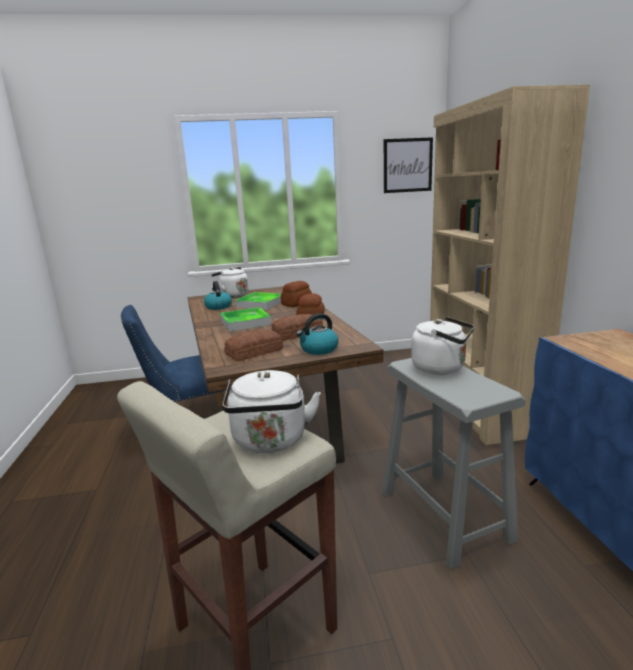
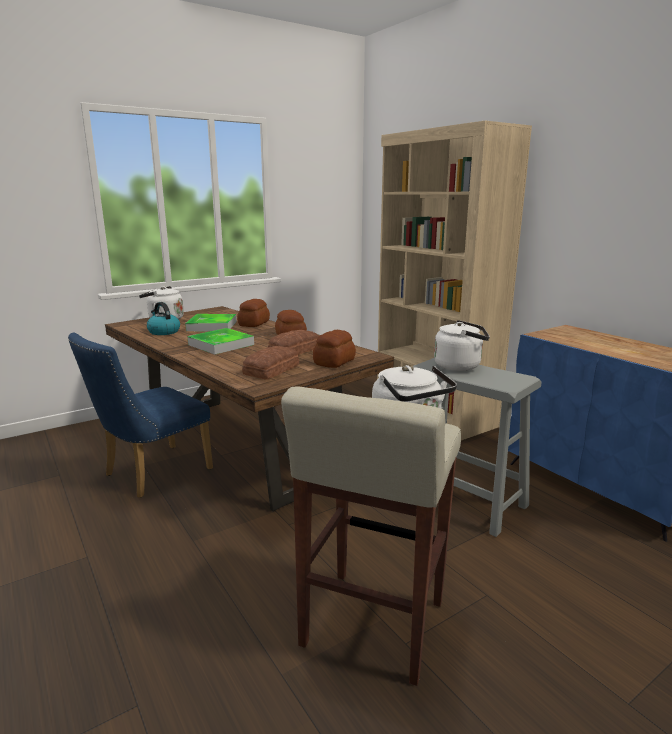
camera: 25 degrees left, 0 degrees up
kettle [296,313,338,355] -> bread [313,330,356,368]
picture [384,137,433,193] -> none

